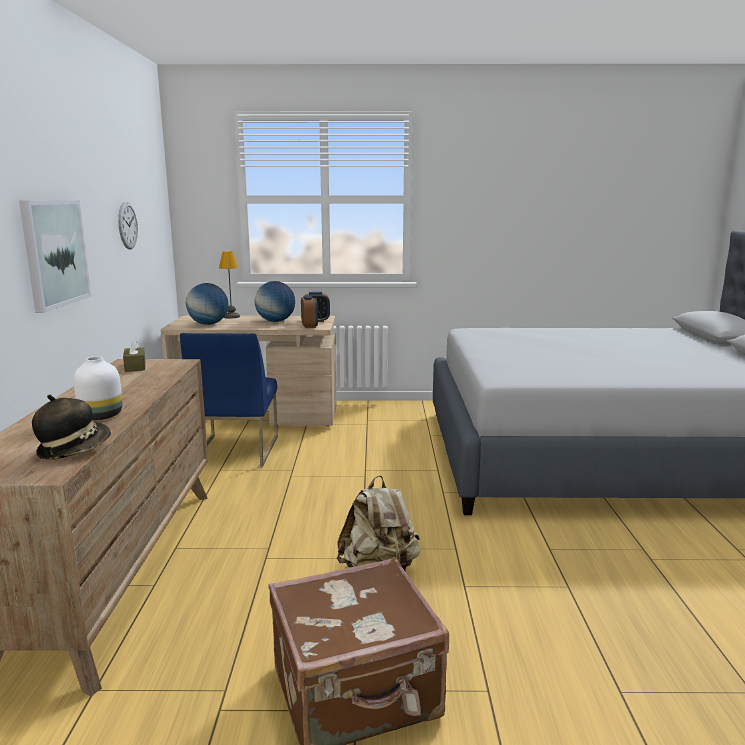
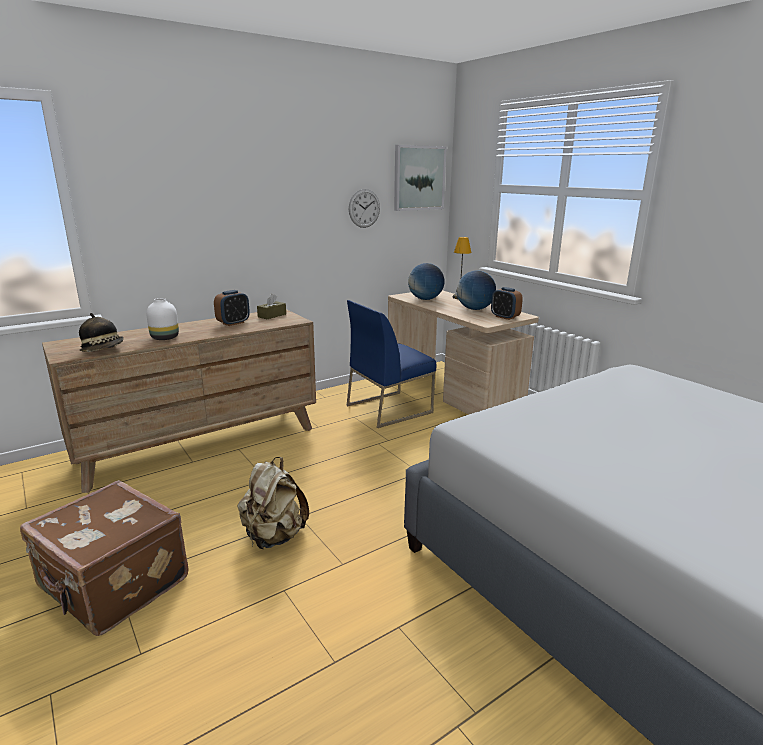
camera: 55 degrees right, 5 degrees up
picture [19,200,91,313] -> picture moved to [394,145,447,211]
alarm clock [301,296,318,328] -> alarm clock moved to [214,290,250,326]

